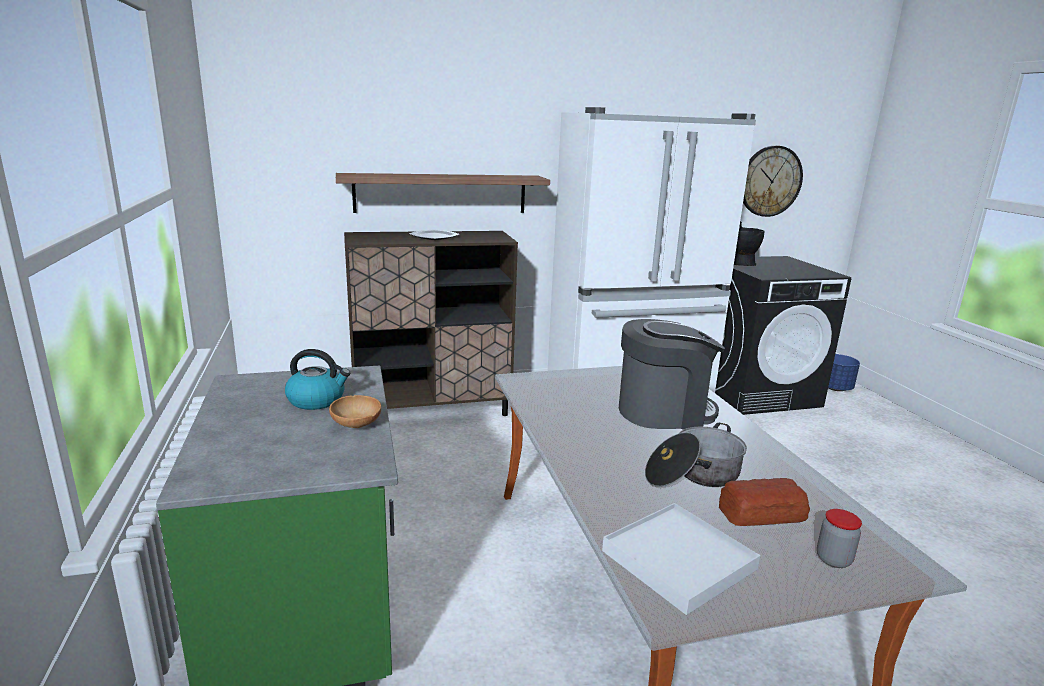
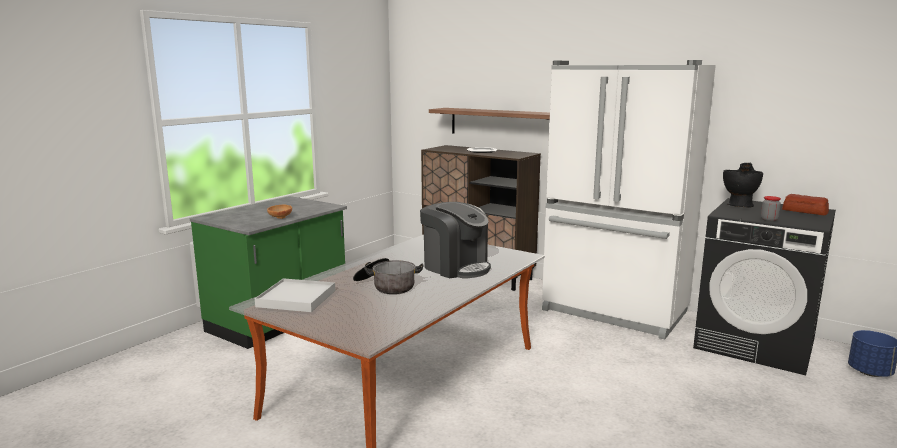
camera: 50 degrees right, 5 degrees down
kettle [285,349,350,410] -> none
bread [719,478,810,526] -> bread moved to [782,194,829,215]
wall clock [743,146,803,217] -> none
jar [817,509,862,568] -> jar moved to [761,196,781,222]

